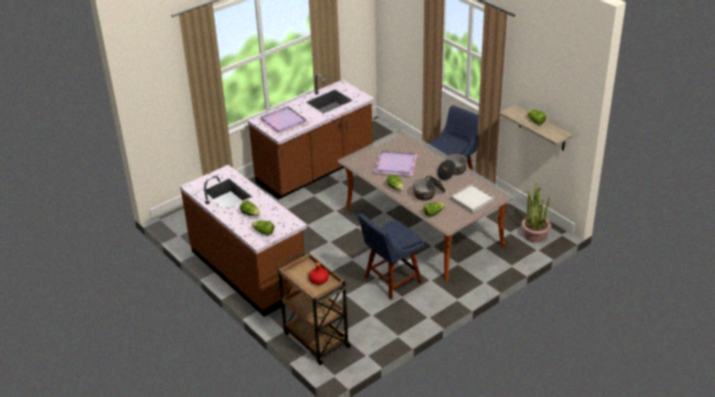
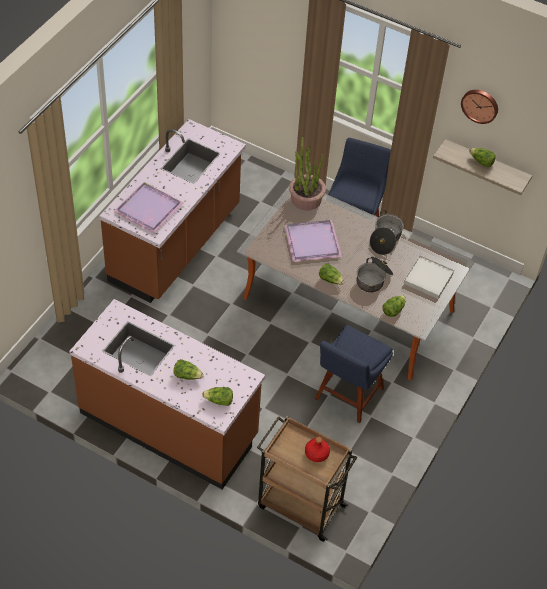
camera: 25 degrees left, 15 degrees up
potted plant [521,182,551,243] -> potted plant moved to [289,137,326,211]
none -> wall clock [461,90,498,124]

